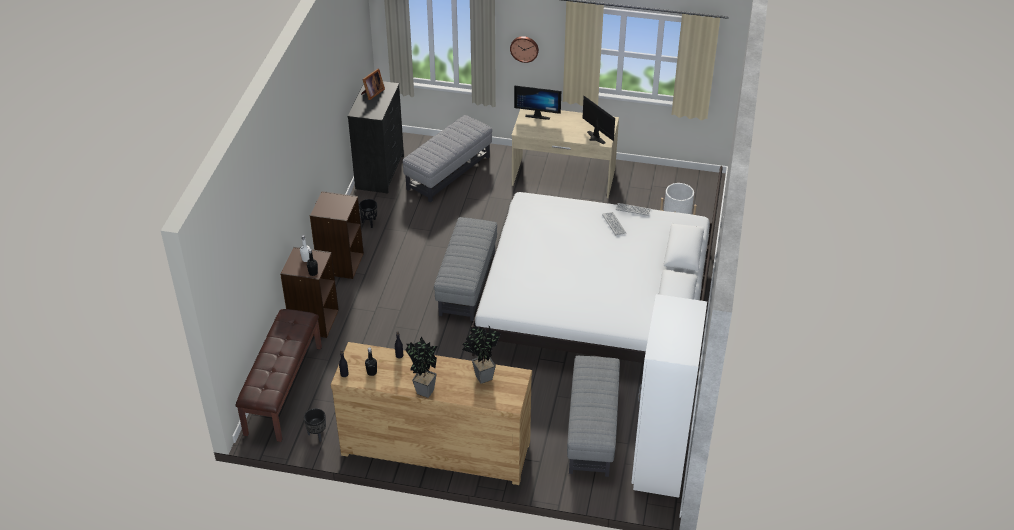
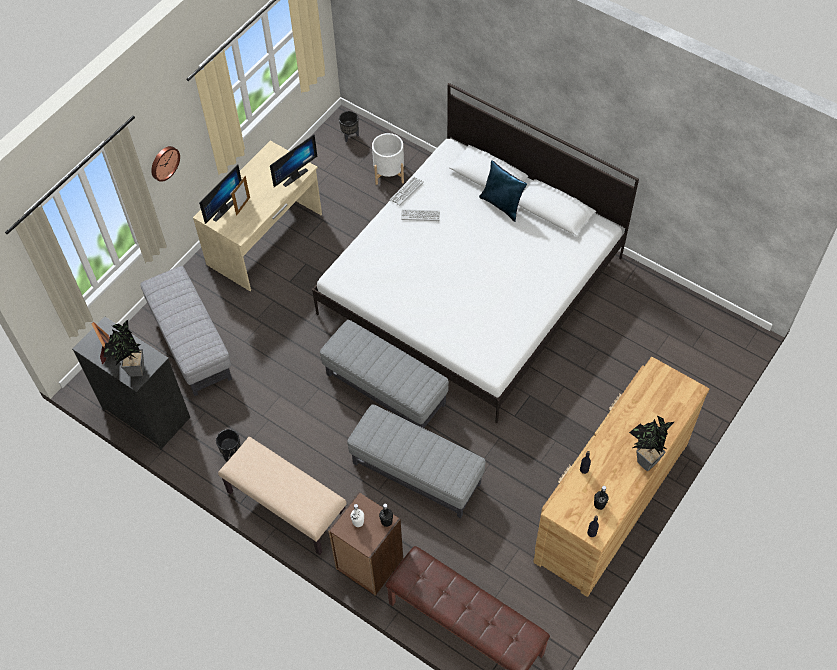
camera: 65 degrees left, 15 degrees up
black planter [304,408,326,442] -> black planter moved to [339,111,359,142]
brown bookcase [310,191,364,279] -> beige bench [218,437,347,555]
potted plant [462,326,501,384] -> potted plant moved to [104,321,144,377]
grey ottoman [567,356,620,477] -> grey ottoman moved to [347,405,486,518]
monitor [583,96,615,144] -> monitor turned 150 degrees clockwise [270,134,317,187]
white wardrobe [631,294,707,498] -> none
none -> picture frame [231,176,250,216]
none -> blue pillow [479,160,527,222]

